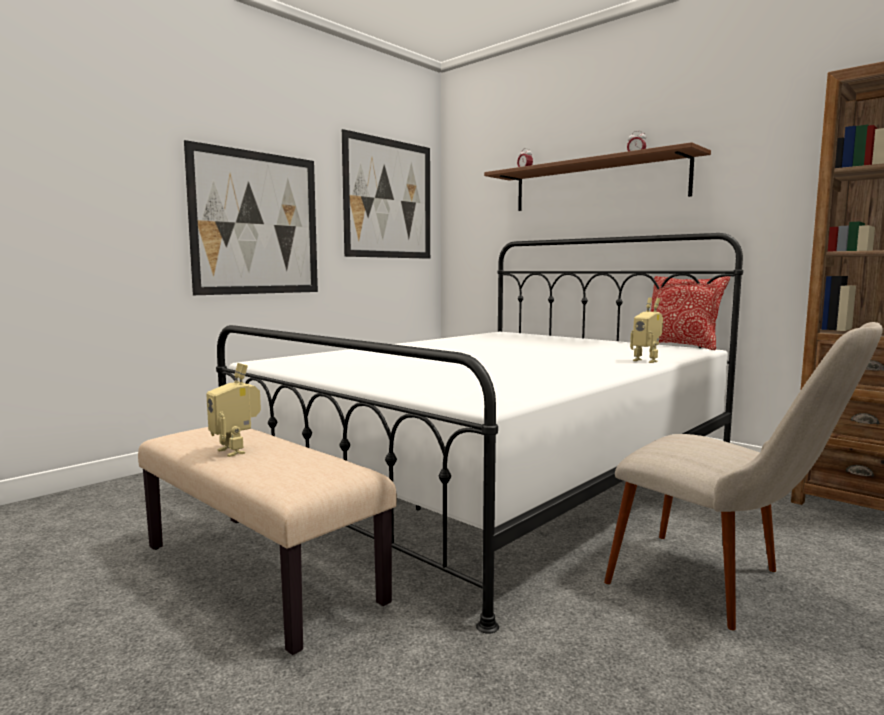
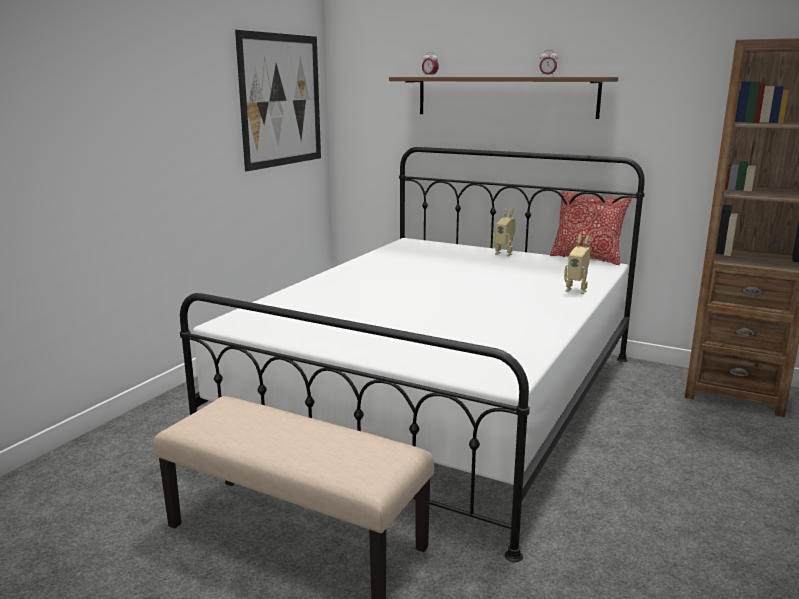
camera: 15 degrees left, 10 degrees up
picture [184,140,318,295] -> none
toy robot [206,363,261,457] -> toy robot moved to [493,207,516,256]
beige chair [604,322,883,630] -> none

